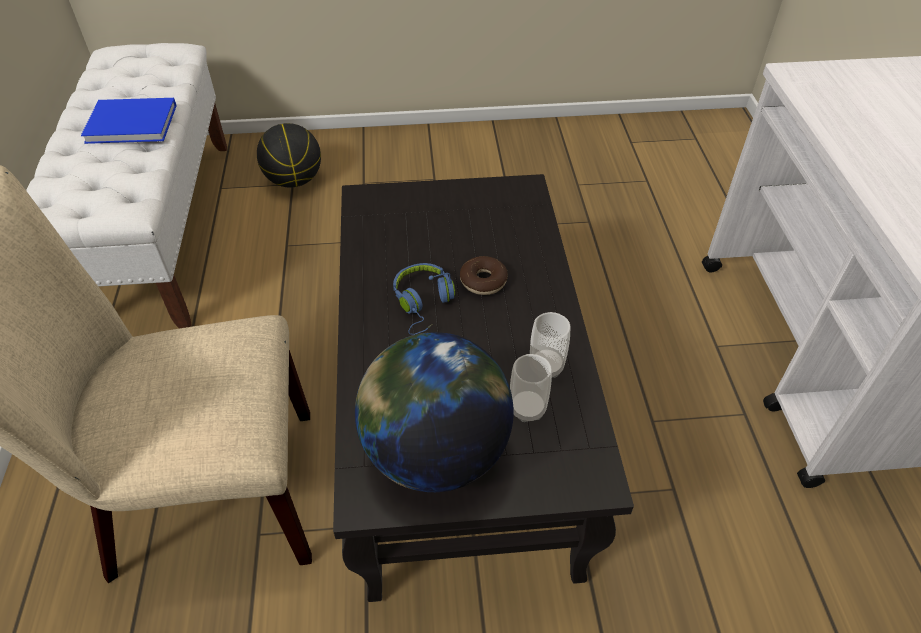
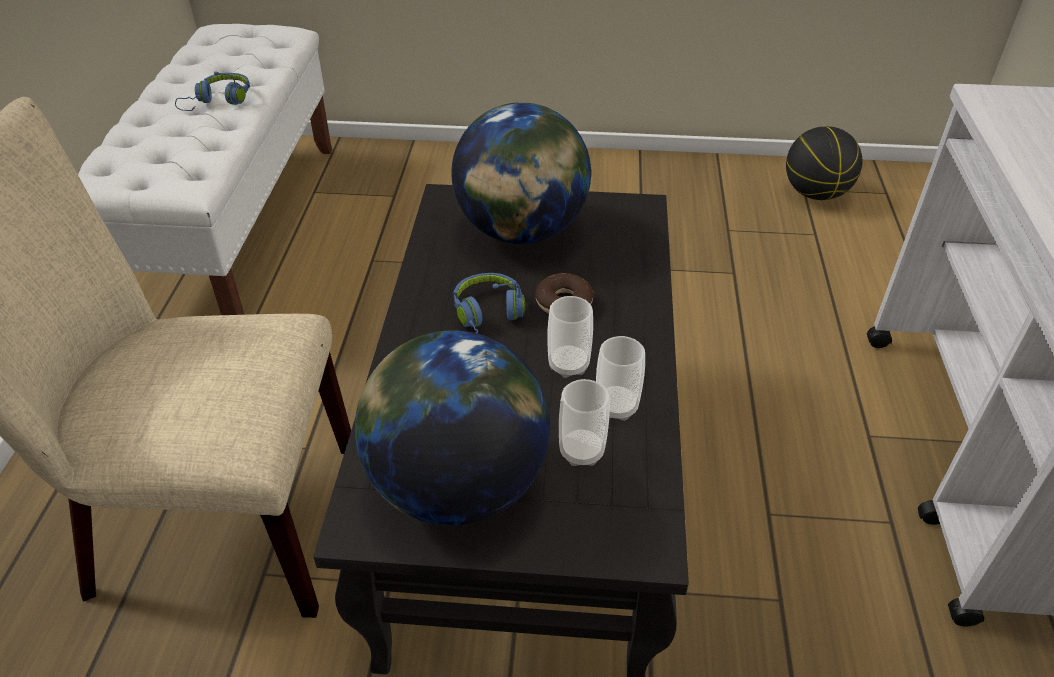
camera: 10 degrees right, 5 degrees down
blue book [81,98,177,144] -> blue headphones [175,72,250,111]
basketball [257,123,321,188] -> basketball moved to [786,126,862,200]
none -> globe [451,102,591,244]
none -> cup [547,296,593,378]

